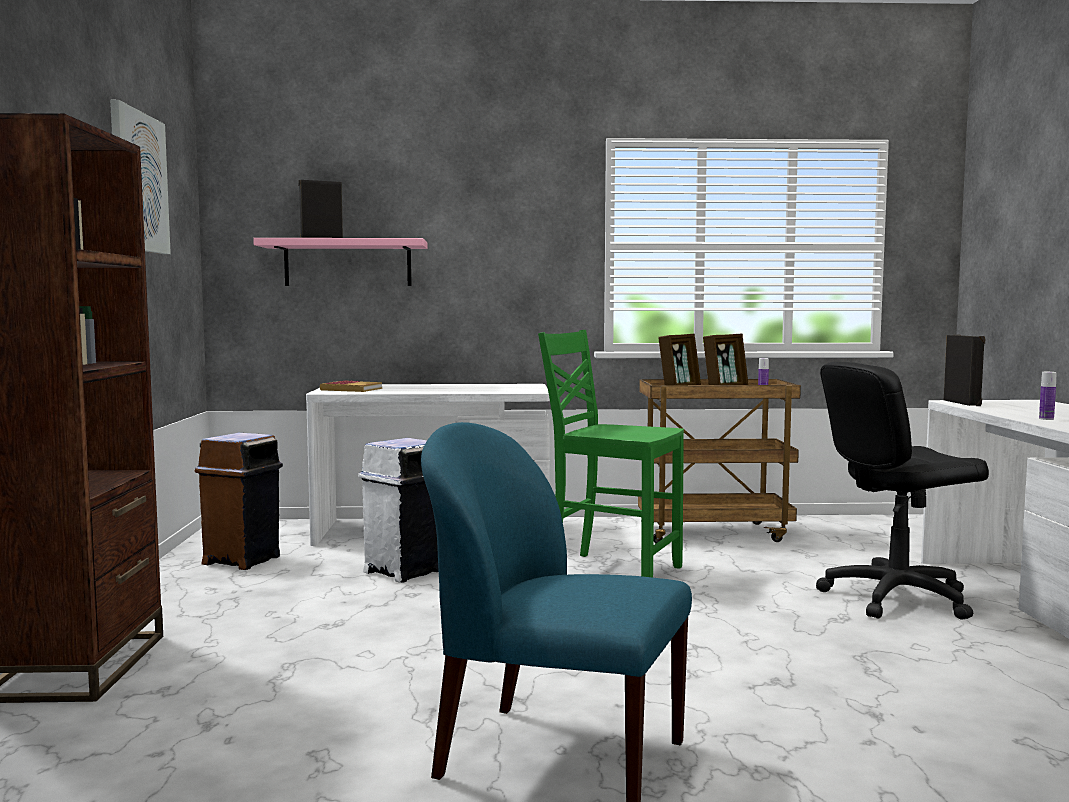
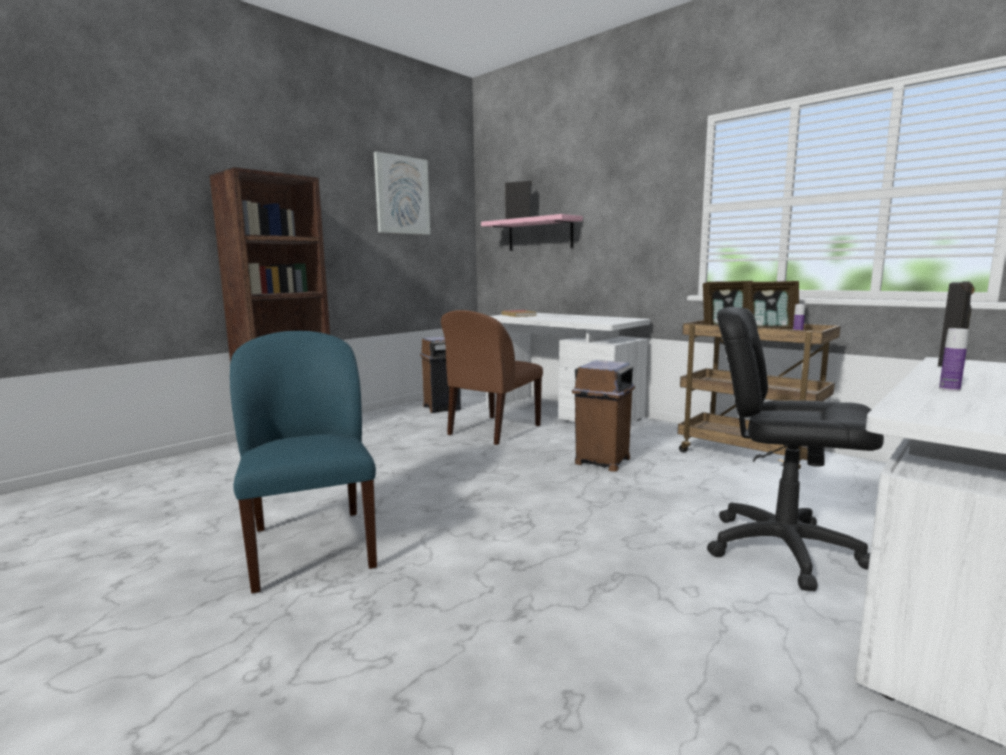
camera: 45 degrees right, 5 degrees up
white trash can [358,438,439,583] -> brown chair [441,310,543,445]
green chair [538,330,684,578] -> brown trash can [572,360,635,472]

